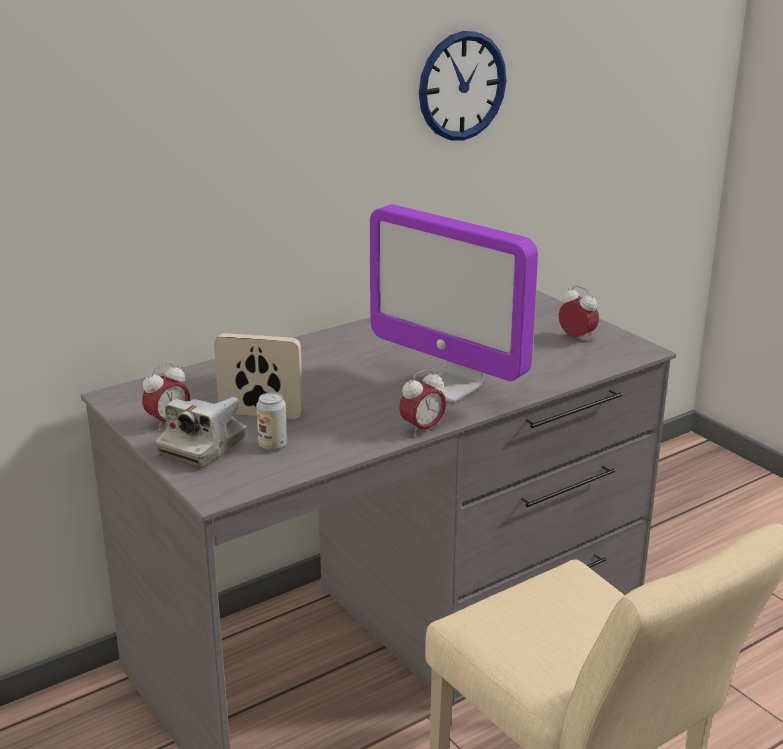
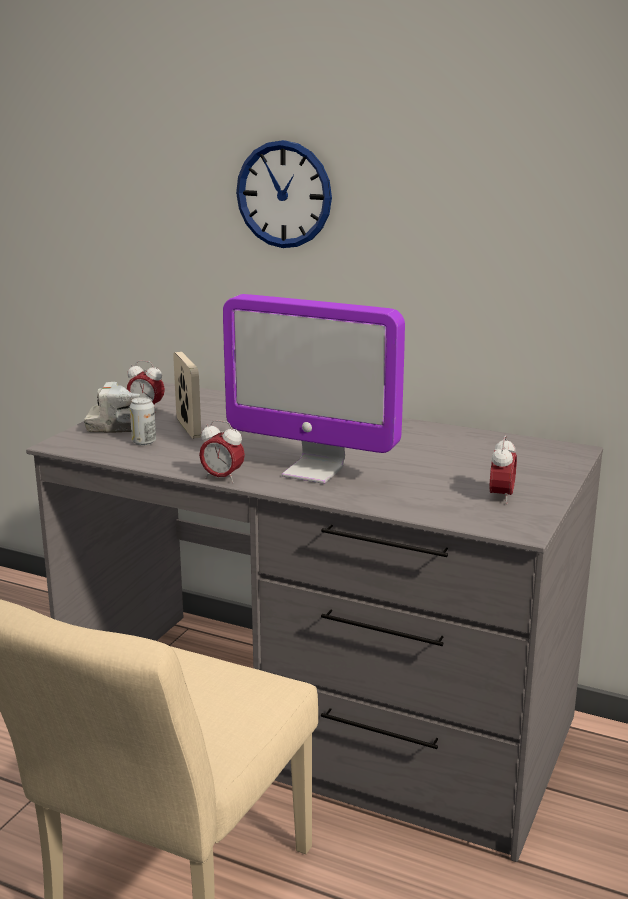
camera: 60 degrees right, 5 degrees down
monitor [370,204,538,403] -> monitor turned 75 degrees counterclockwise [223,294,405,484]
wall clock [419,31,506,141] -> wall clock moved to [236,140,332,248]

